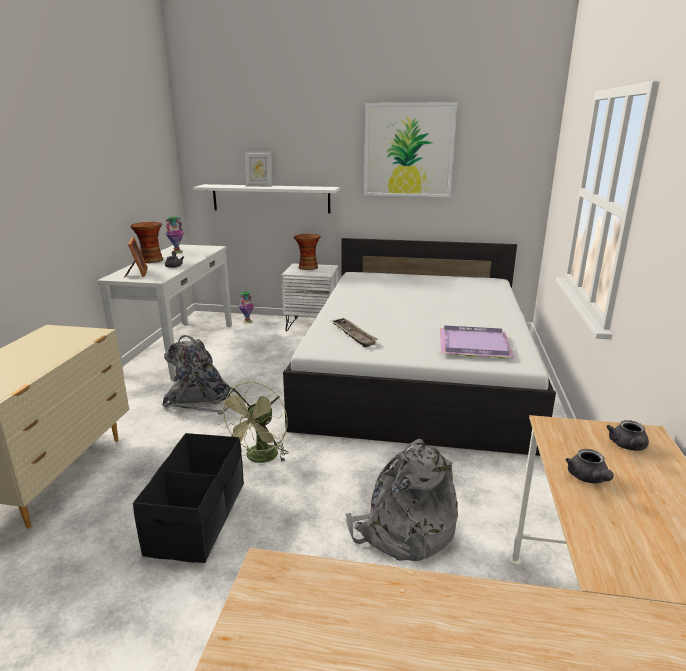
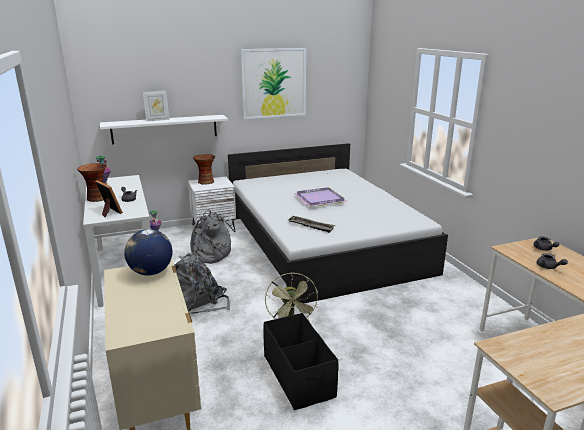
camera: 30 degrees left, 0 degrees up
grey backpack [346,439,458,561] -> grey backpack moved to [179,209,231,264]
purple tray [440,326,514,358] -> purple tray moved to [294,187,347,207]
none -> globe [124,229,173,275]

